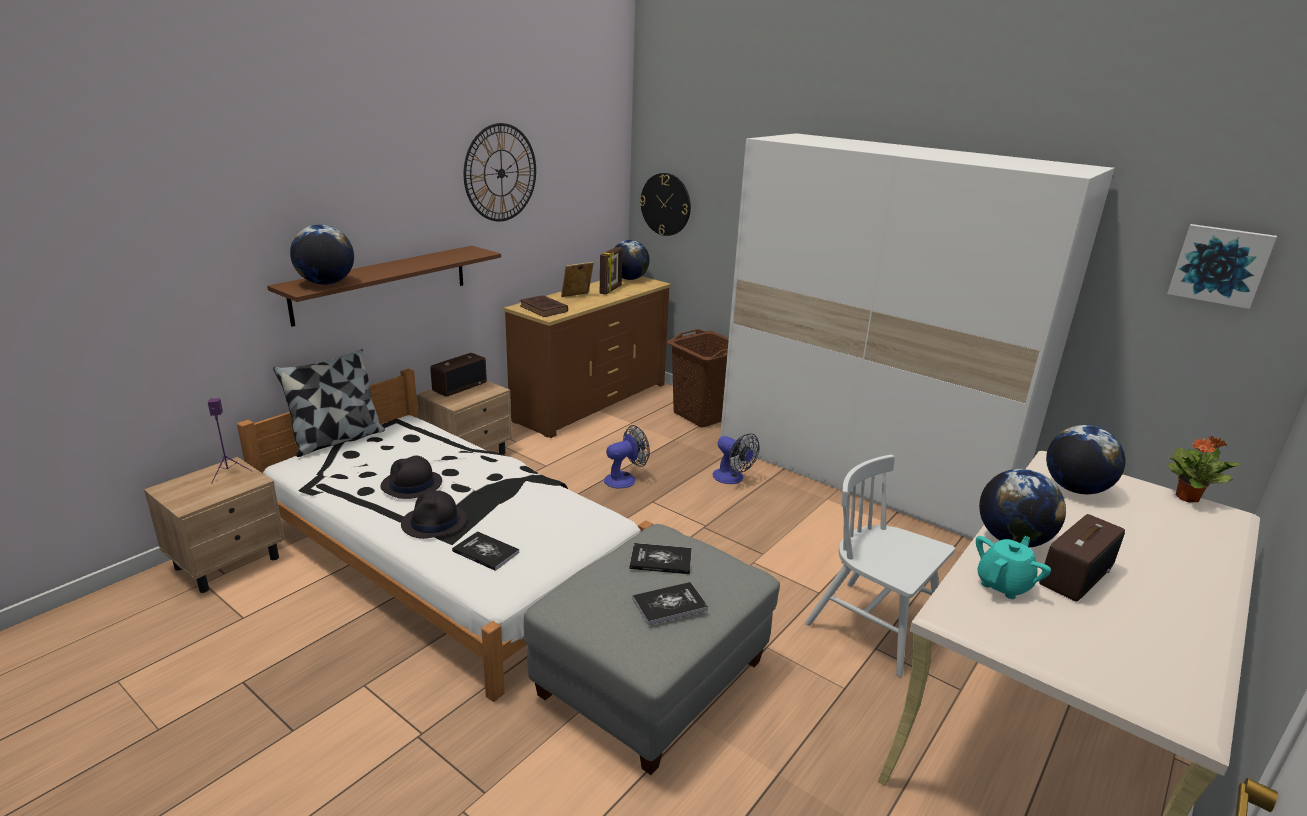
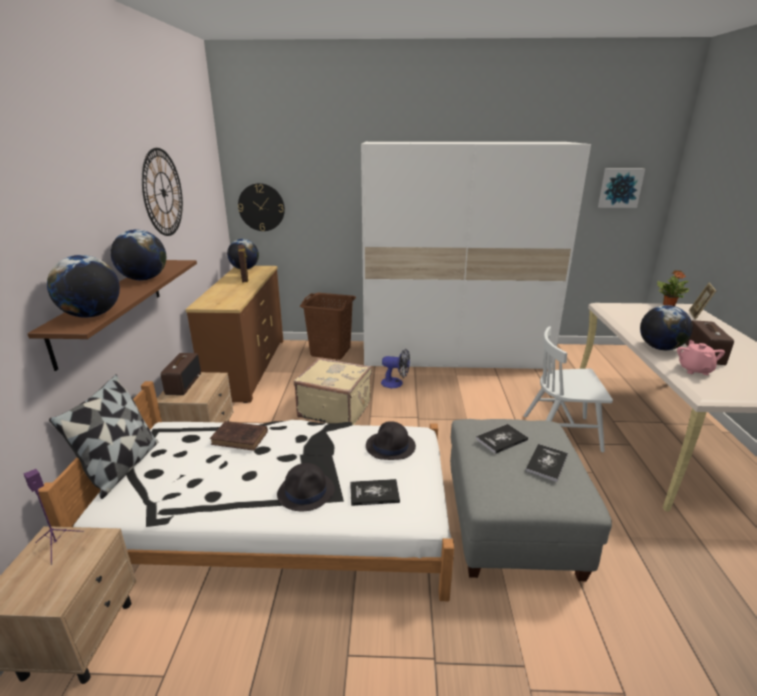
camera: 35 degrees left, 0 degrees up
black hat [380,456,442,499] -> black hat moved to [366,421,416,460]
brown book [520,295,568,317] -> brown book moved to [210,421,268,451]
picture frame [561,262,594,297] -> picture frame moved to [689,282,716,320]
fan [604,425,650,489] -> beige suitcase [294,358,372,425]
turquoise teapot [976,536,1051,599] -> pink teapot [677,340,725,375]
globe [1046,425,1126,494] -> globe moved to [110,229,166,281]

